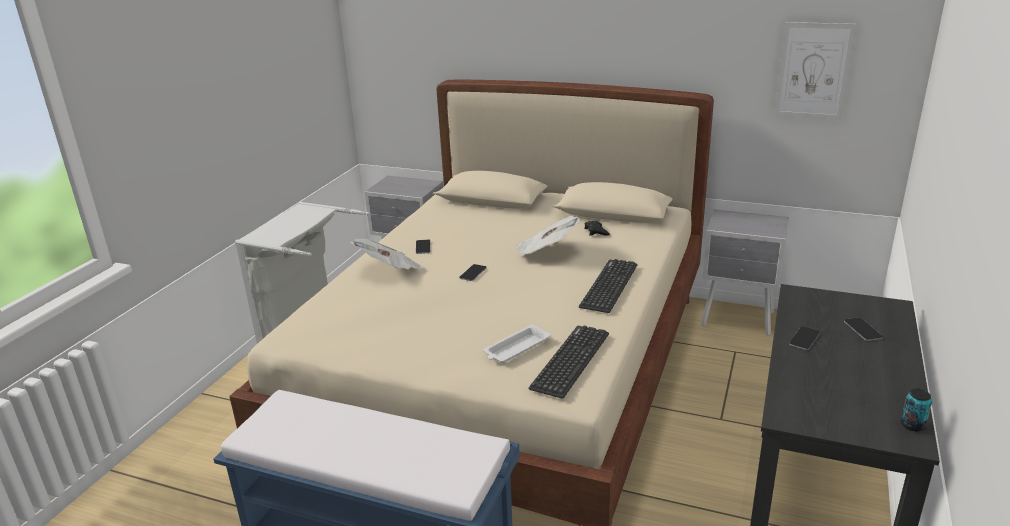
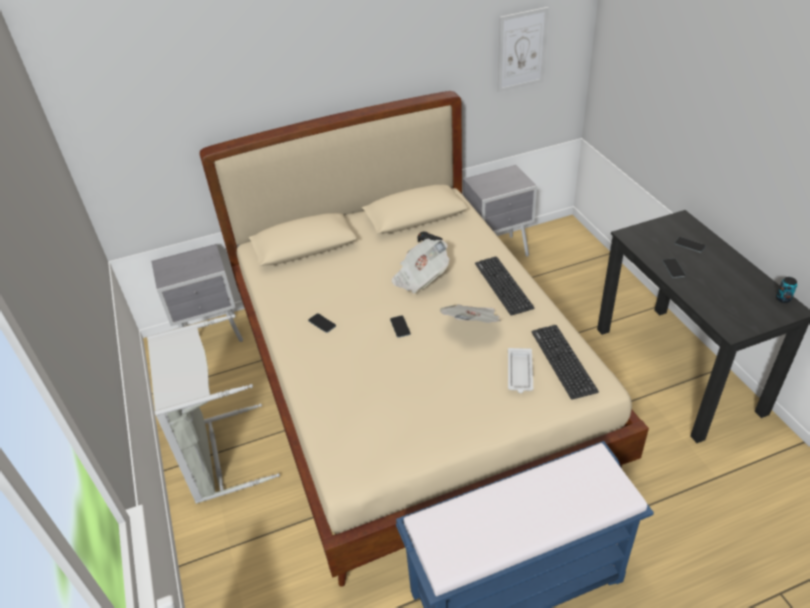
camera: 40 degrees left, 15 degrees up
newspaper [350,238,425,270] -> newspaper moved to [440,304,501,323]

